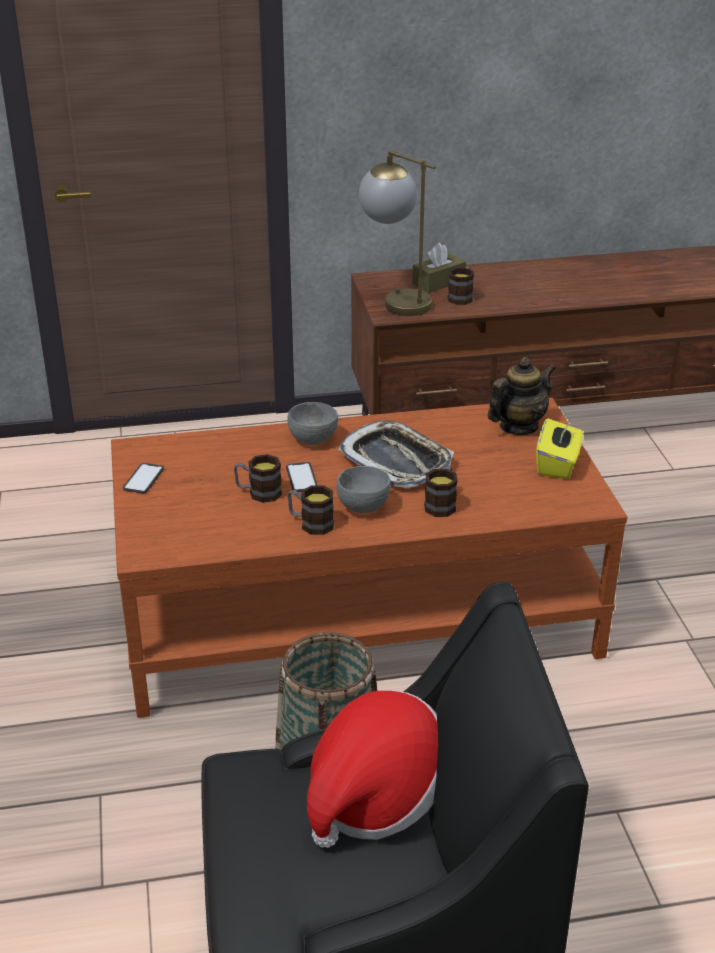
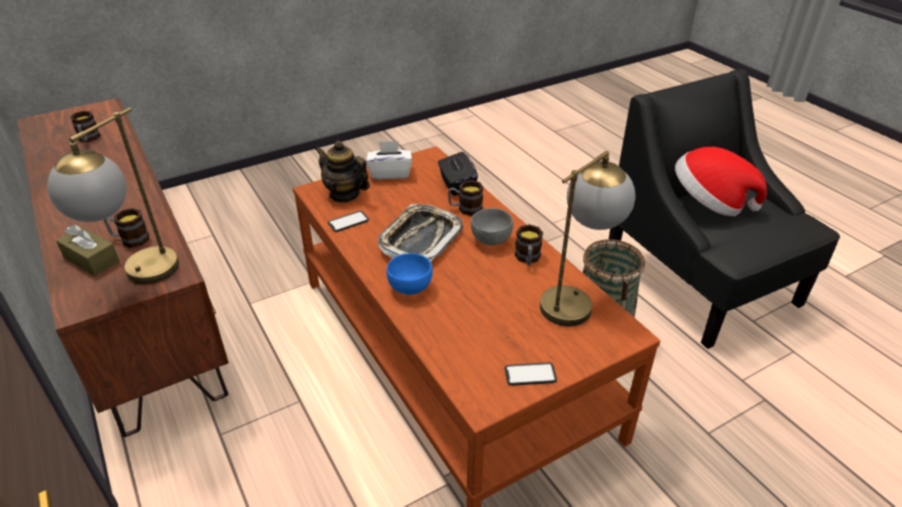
camera: 110 degrees left, 5 degrees up
mug [234,454,282,503] -> mug moved to [70,111,101,142]
phone [286,462,318,492] -> phone moved to [328,211,369,232]
grey bowl [287,402,338,445] -> blue bowl [387,253,433,295]
yellow tissue box [536,419,583,479] -> white tissue box [366,141,412,180]
none -> black tissue box [438,152,478,196]
none -> table lamp [540,151,635,326]

